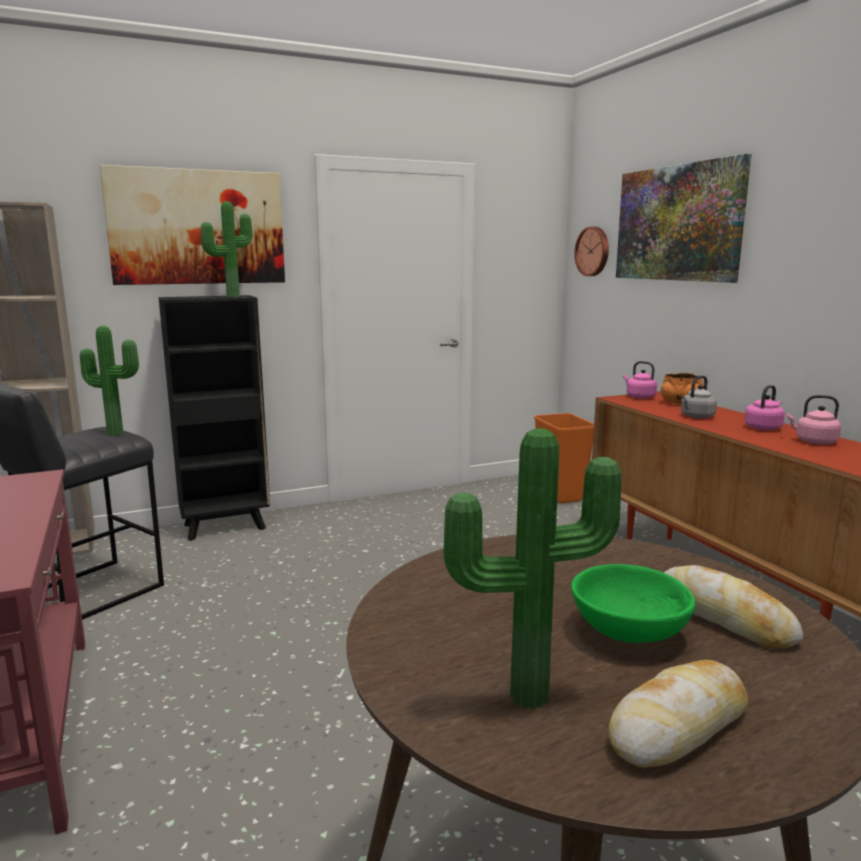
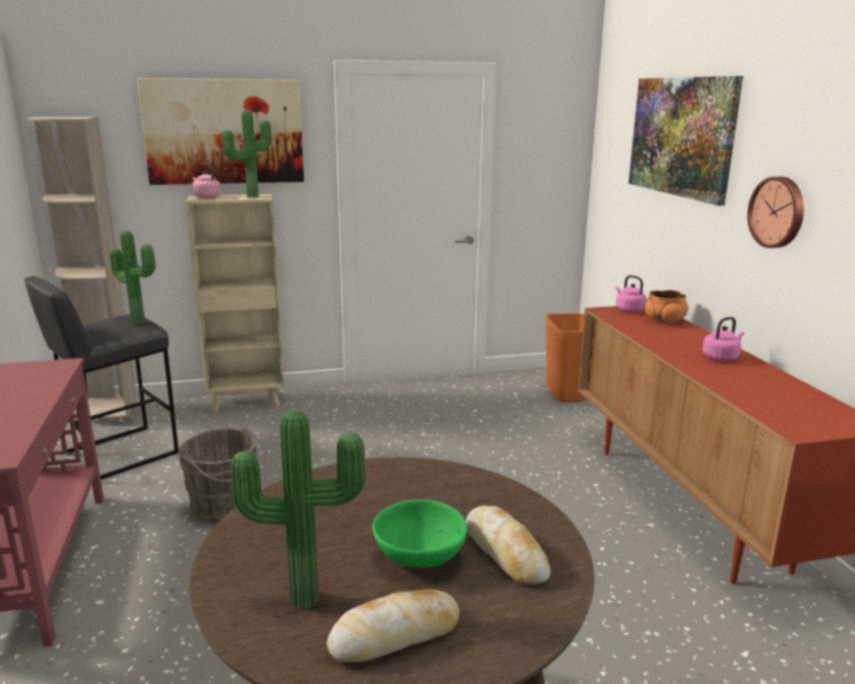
camera: 10 degrees right, 5 degrees up
black bookcase [159,295,270,541] -> beige bookcase [186,194,284,413]
wall clock [574,226,609,276] -> wall clock moved to [747,177,804,248]
grey kettle [681,376,717,418] -> none
pink kettle [786,395,841,444] -> pink kettle moved to [192,163,221,198]
none -> grey bucket [179,428,268,523]

